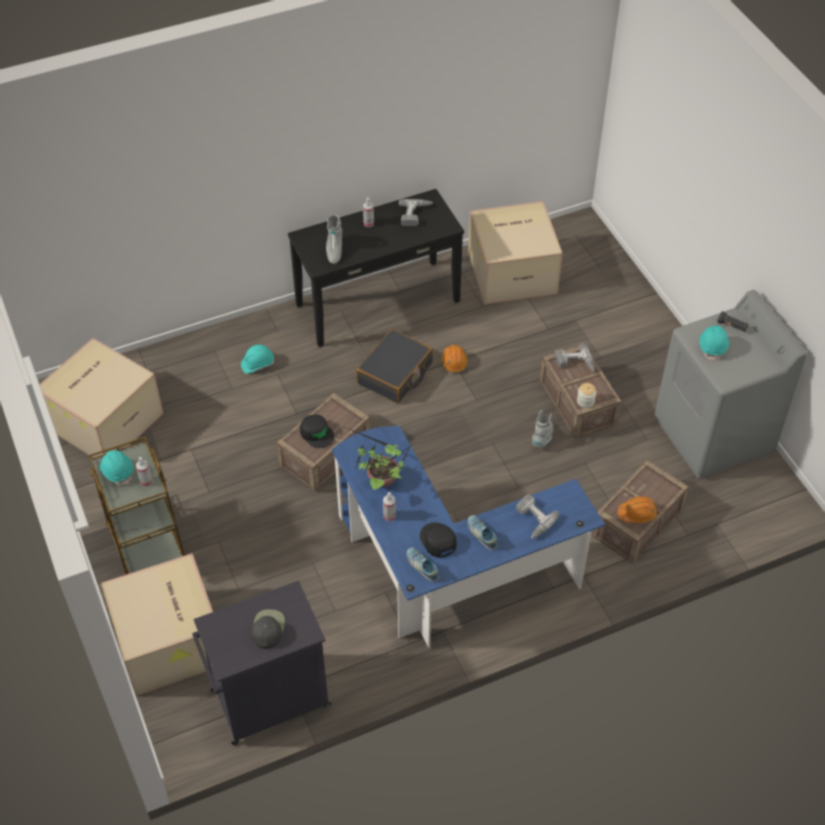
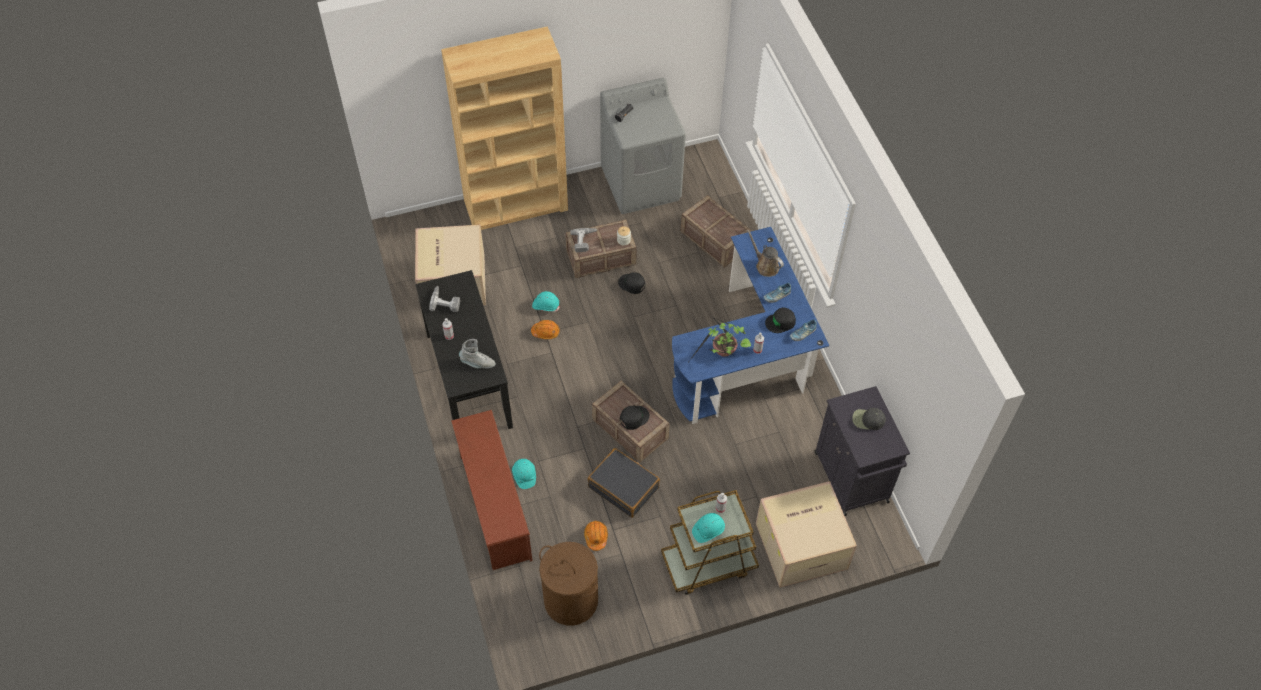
camera: 85 degrees left, 5 degrees up
cardboard box [40,338,164,458] -> brown laundry basket [539,542,598,626]
black suitcase [356,329,433,403] -> black suitcase moved to [588,448,660,518]
power drill [516,494,559,539] -> brown watering can [747,229,784,277]
grey boot [532,410,553,448] -> black cap [618,272,645,294]
orange hard hat [618,496,657,523] -> orange hard hat moved to [584,521,608,551]
turquoise hard hat [699,326,729,362] -> turquoise hard hat moved to [532,291,560,312]
none -> brown bookcase [441,26,568,230]
none -> brown shoe rack [451,410,532,570]

